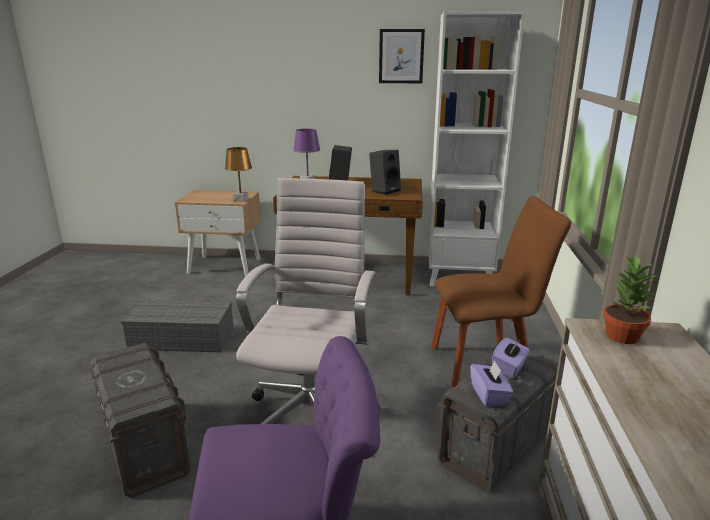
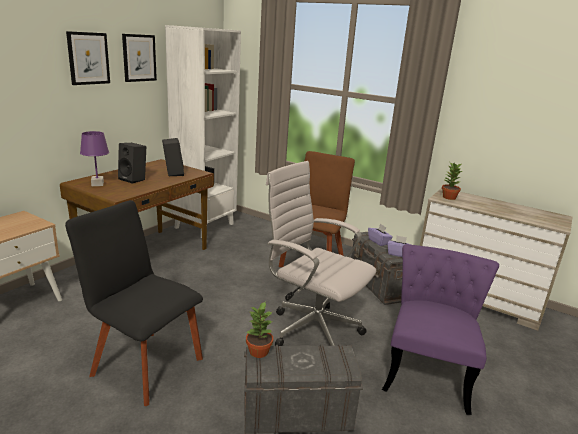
camera: 65 degrees left, 0 degrees up
grey storage box [121,300,234,352] -> black chair [65,200,203,406]
brown table lamp [225,147,252,202] -> none
none -> picture [66,31,110,85]
none -> potted plant [246,302,273,358]

